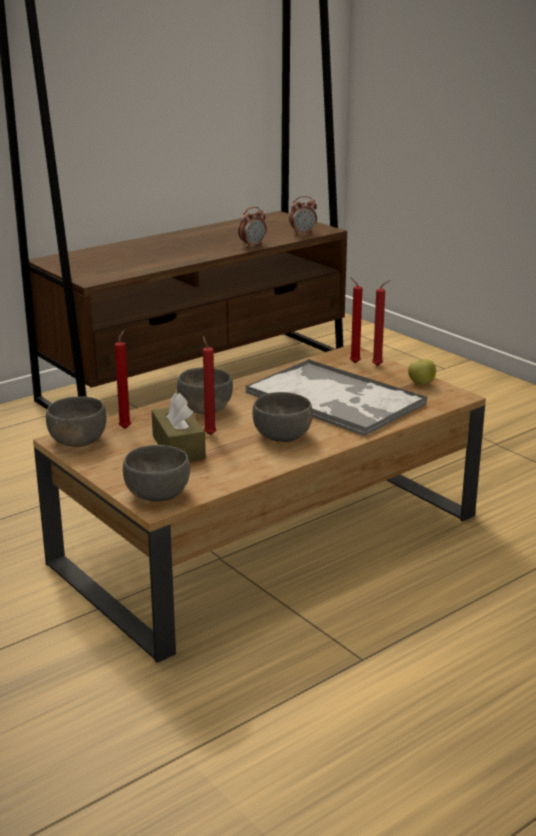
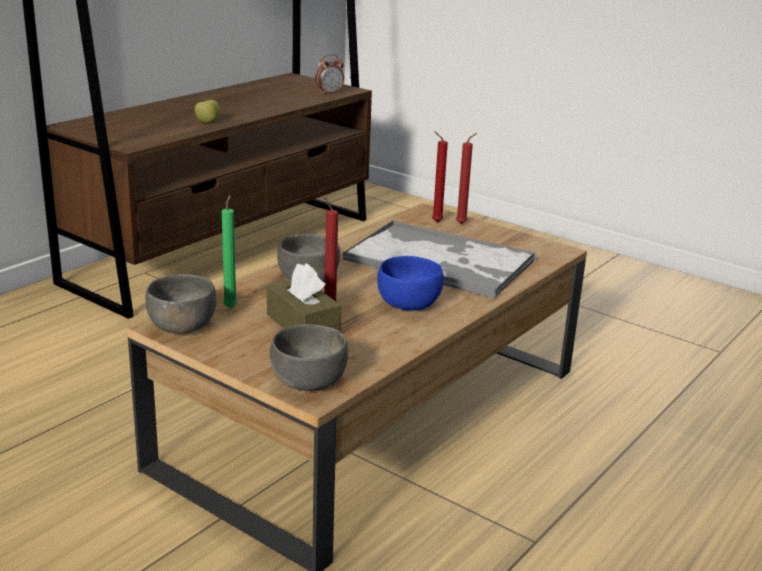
camera: 15 degrees left, 0 degrees up
red candle [115,330,131,429] -> green candle [222,195,237,308]
alarm clock [238,207,267,248] -> none
grey bowl [253,392,313,442] -> blue bowl [377,256,444,311]
apple [408,359,436,385] -> apple moved to [194,100,220,123]

